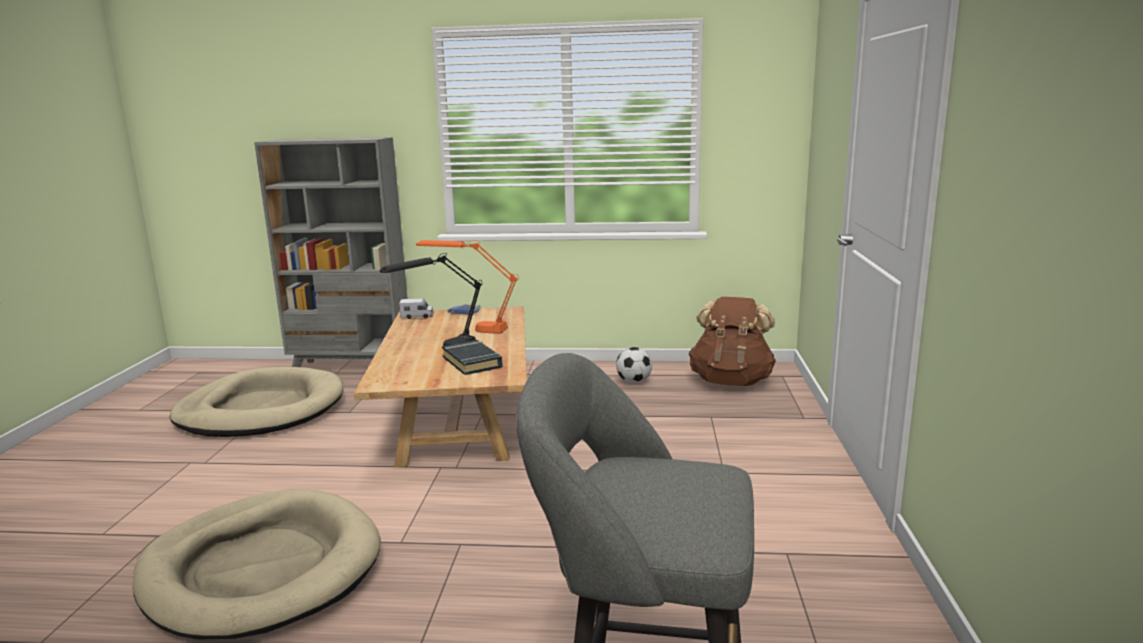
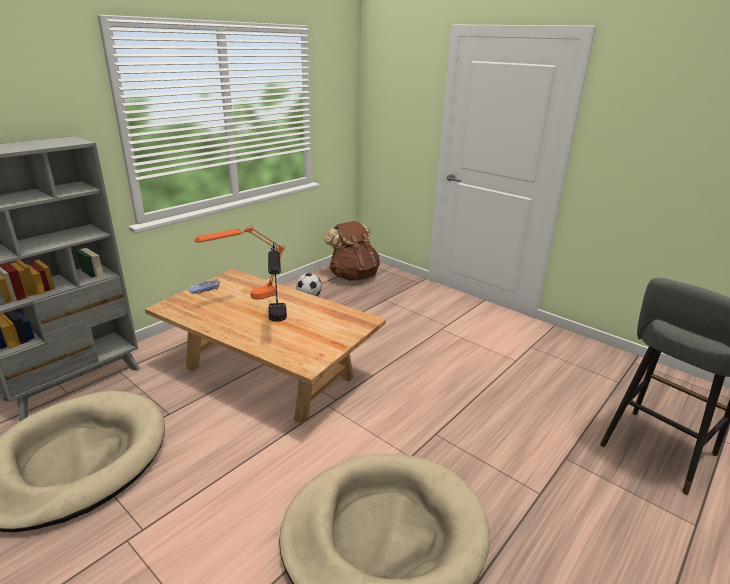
camera: 55 degrees left, 10 degrees up
toy truck [399,298,434,319] -> none
black book [442,340,503,375] -> none

